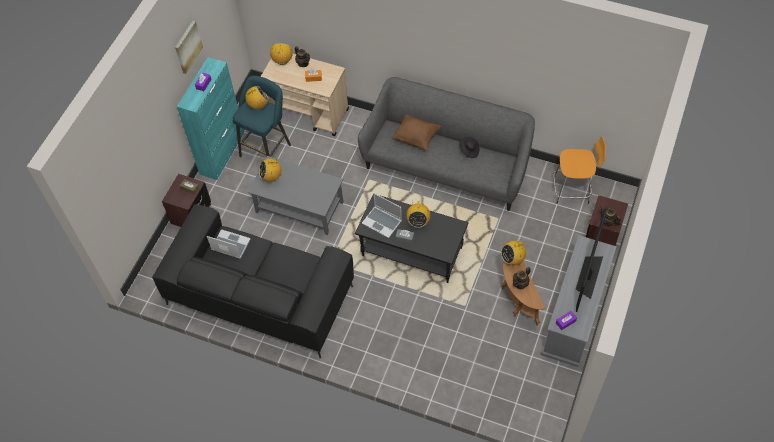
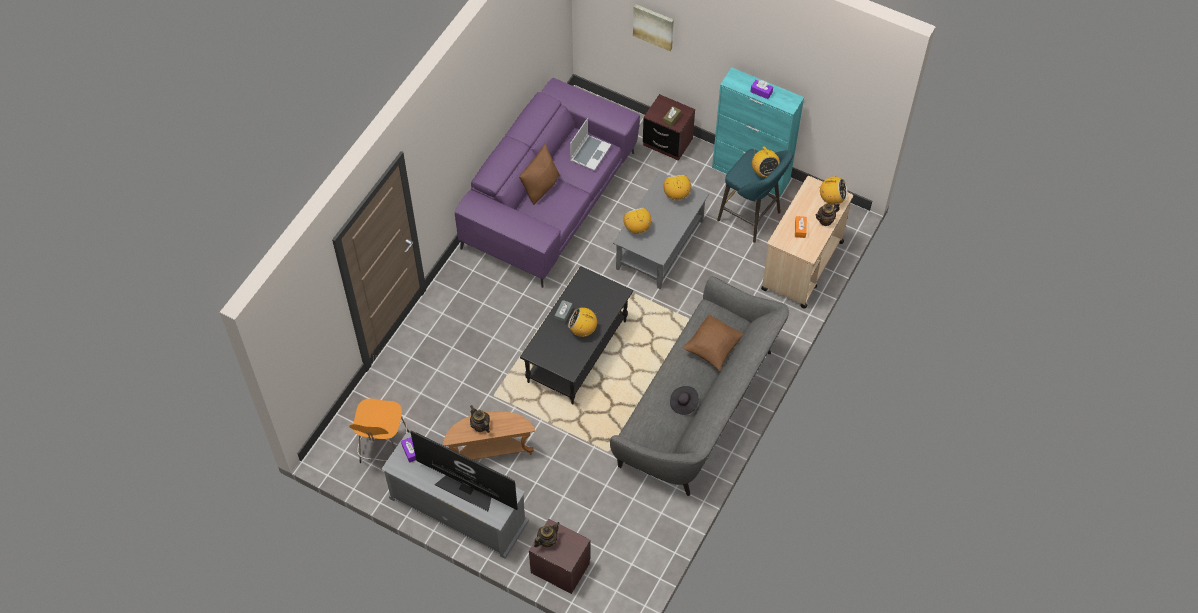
camera: 95 degrees right, 0 degrees up
black sofa [152,204,354,358] -> purple sofa [455,78,640,288]
picture [175,21,203,74] -> picture moved to [633,4,674,51]
laptop [362,193,402,238] -> none
radio [501,241,526,266] -> radio moved to [623,208,651,234]
orange stool [553,136,606,204] -> orange stool moved to [349,399,409,463]
none -> brown pillow [519,144,560,205]

